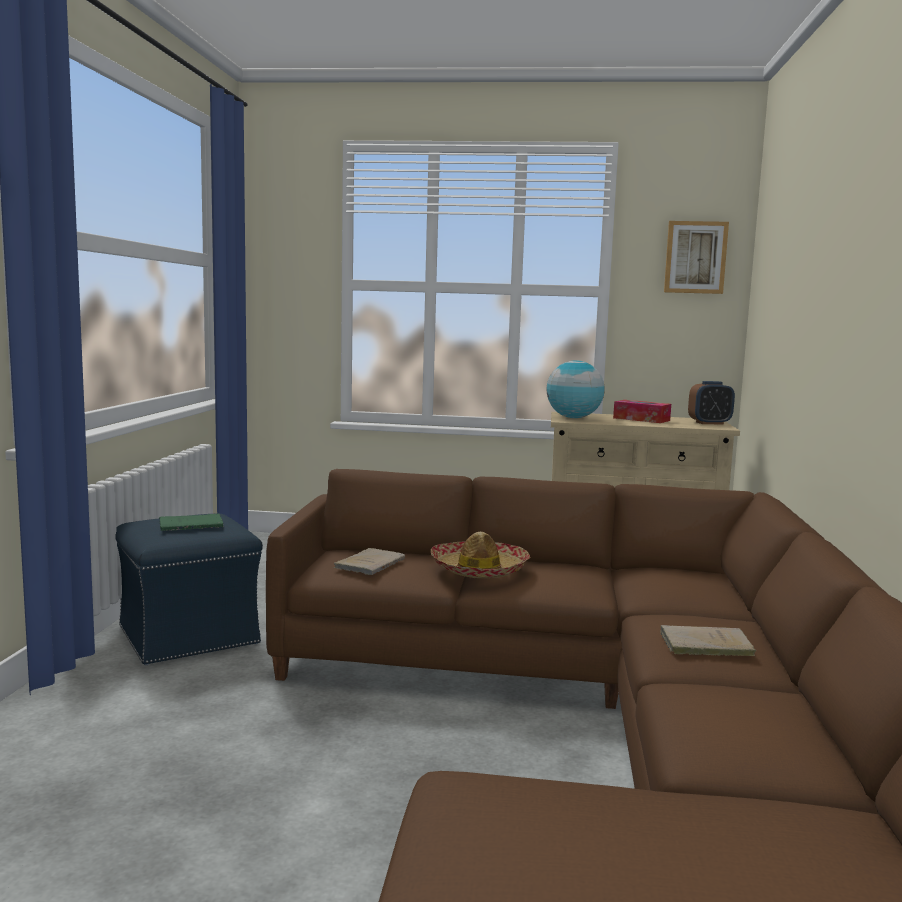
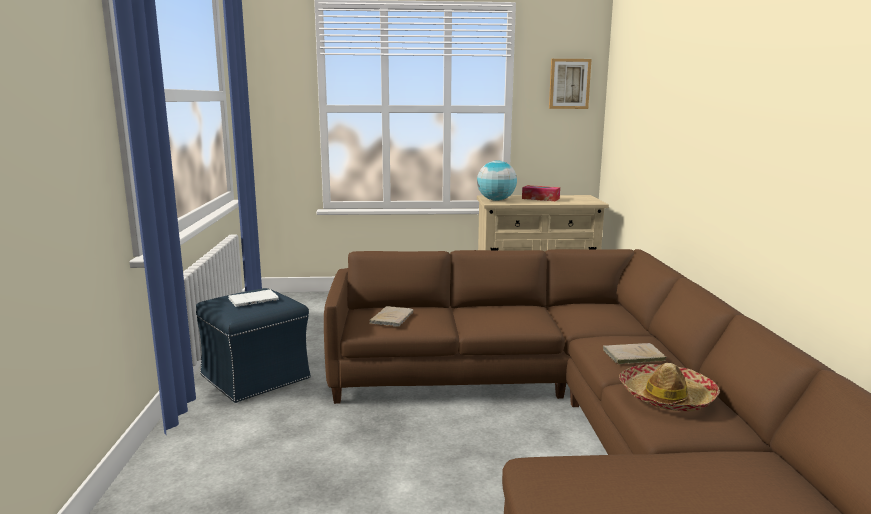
camera: 10 degrees left, 5 degrees up
green book [159,514,223,531] -> white book [228,289,279,307]
hat [431,532,531,578] -> hat moved to [619,363,720,411]
alarm clock [688,381,735,424] -> none

